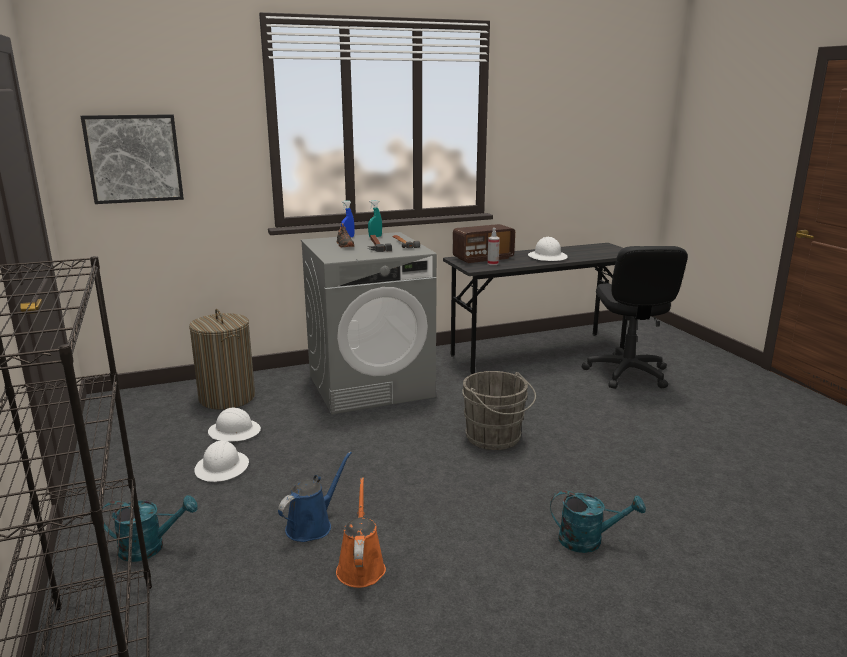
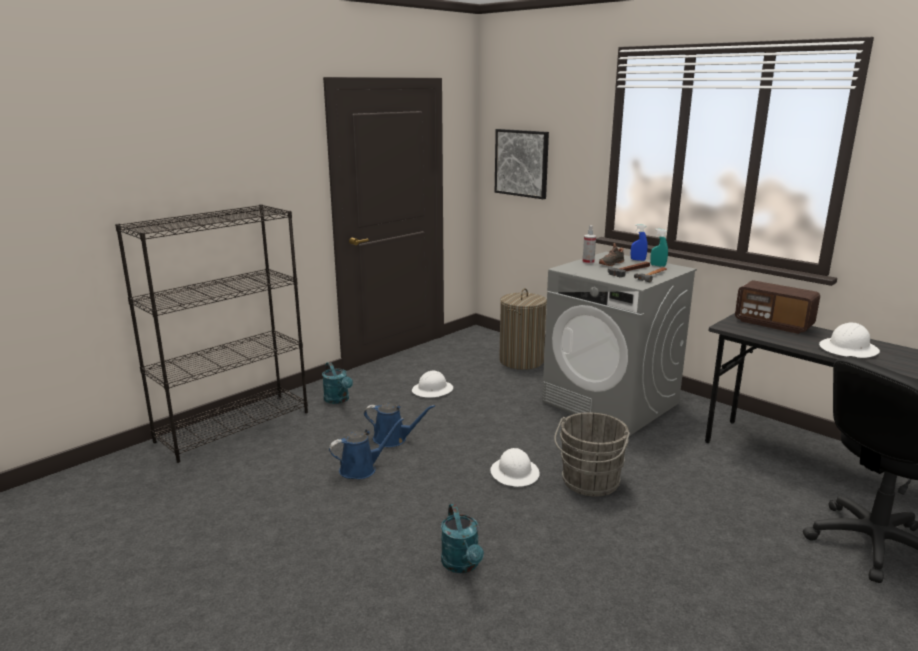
camera: 65 degrees right, 0 degrees up
white hard hat [208,408,261,442] -> white hard hat moved to [490,448,540,487]
orange watering can [336,478,386,588] -> blue watering can [329,418,404,479]
spray bottle [487,228,500,265] -> spray bottle moved to [583,225,596,264]

